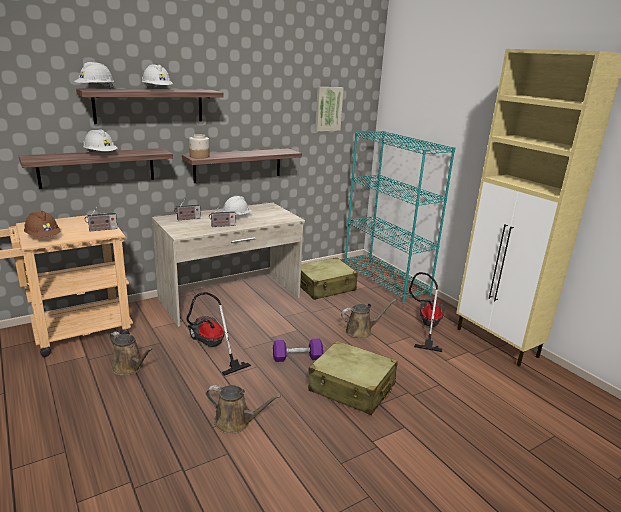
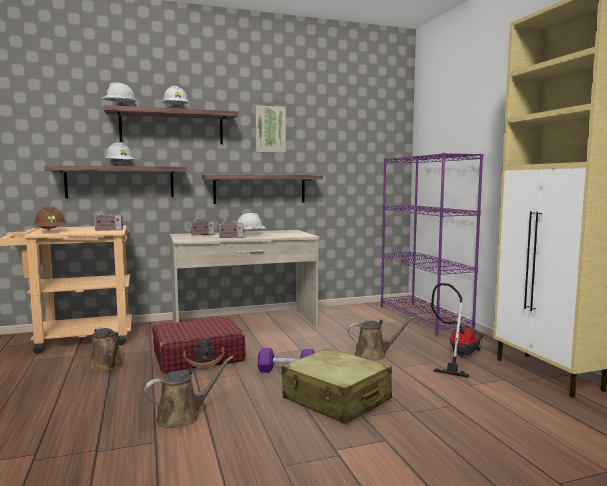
camera: 15 degrees right, 15 degrees down
vacuum cleaner [186,292,251,376] -> red suitcase [152,317,246,373]
jar [189,134,210,159] -> none
brown watering can [206,385,281,434] -> brown watering can turned 60 degrees counterclockwise [144,356,234,428]
beige suitcase [300,257,358,300] -> none
picture [315,87,344,131] -> picture moved to [255,105,286,153]
turquoise bookcase [344,131,455,304] -> purple bookcase [381,153,483,337]

